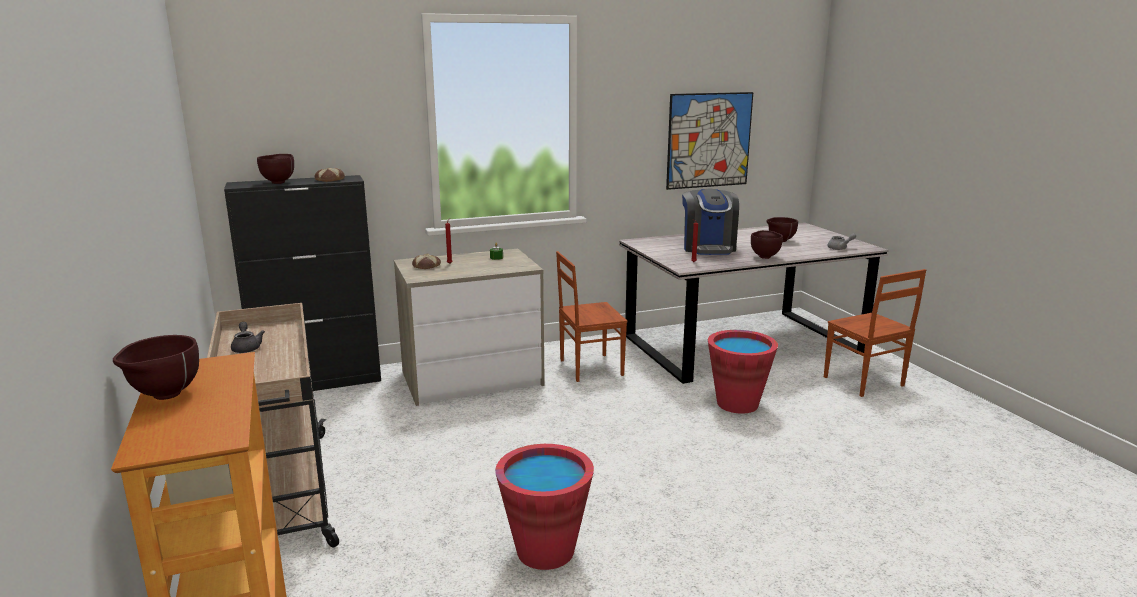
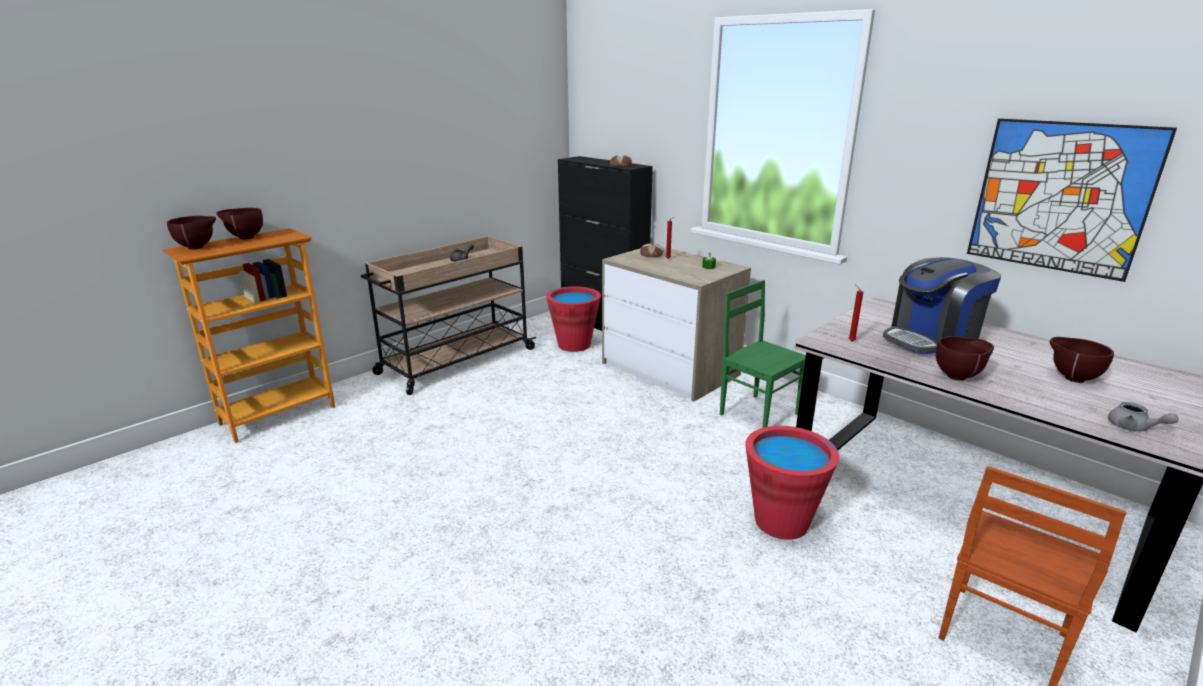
camera: 65 degrees right, 5 degrees up
brown bowl [257,154,294,184] -> brown bowl moved to [167,216,216,250]
red bucket [495,444,594,570] -> red bucket moved to [546,286,601,352]
brown chair [556,251,627,382] -> green chair [720,280,806,428]

